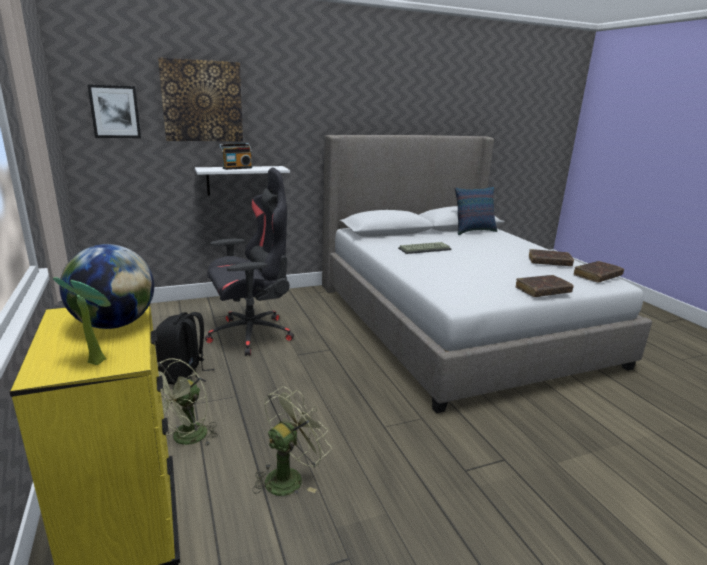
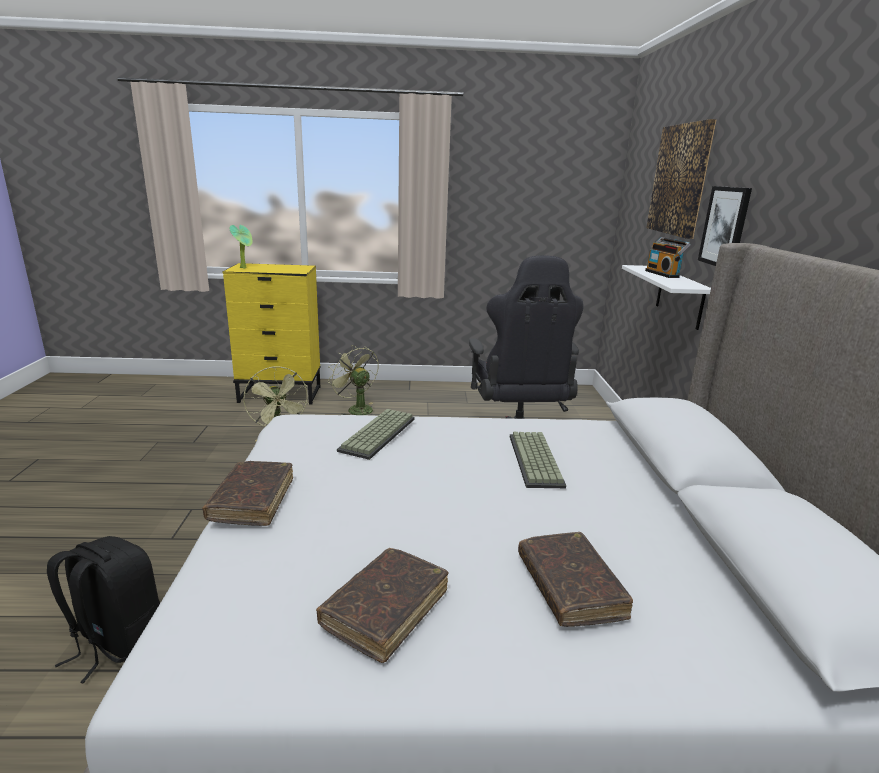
camera: 110 degrees right, 0 degrees up
globe [59,244,154,329] -> none
picture [87,84,141,138] -> picture moved to [698,186,752,266]
black backpack [155,312,214,385] -> black backpack moved to [47,536,160,684]
blue pillow [455,187,497,235] -> none
brown book [574,261,624,282] -> brown book moved to [518,532,633,627]
none -> keyboard [337,409,415,460]

